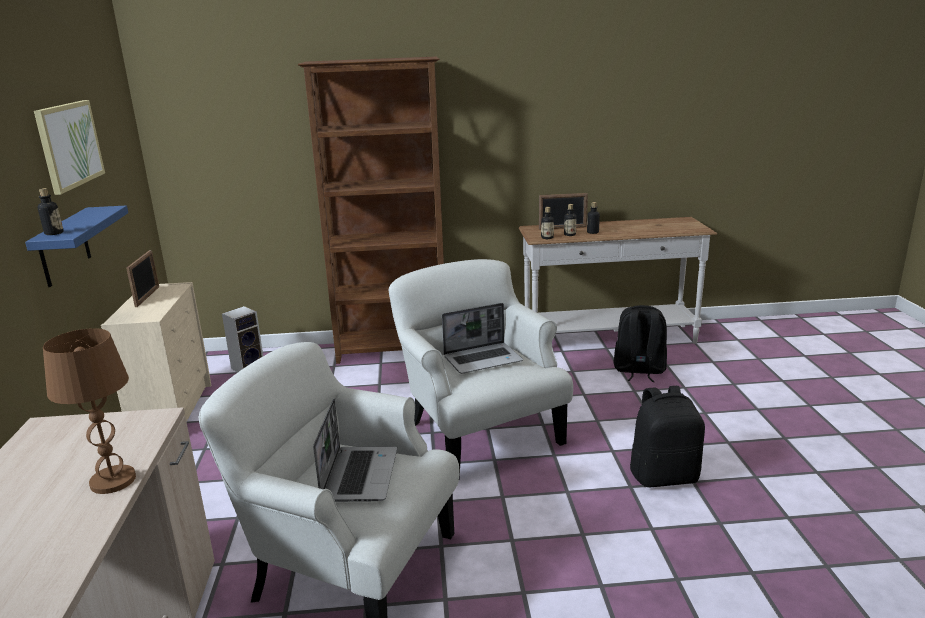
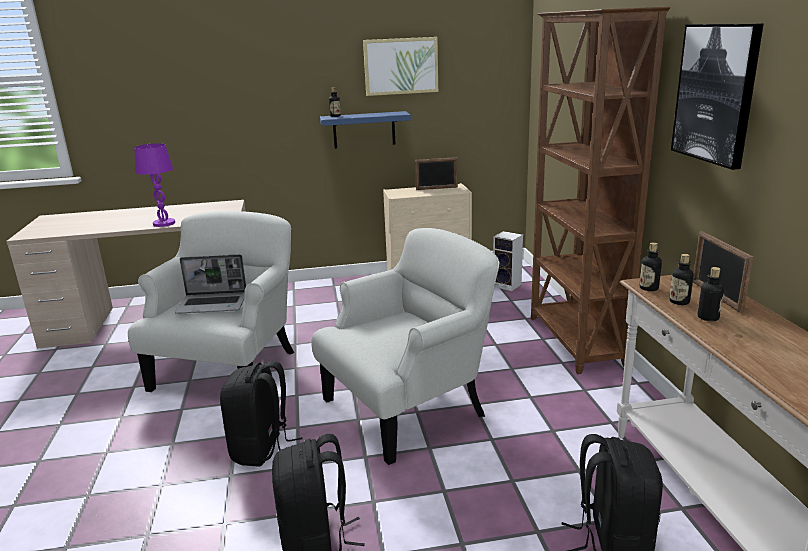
camera: 85 degrees right, 0 degrees up
brown table lamp [43,328,136,494] -> purple table lamp [134,143,175,227]
laptop [442,303,523,374] -> none
none -> black backpack [220,361,302,467]
none -> picture [671,23,764,170]

